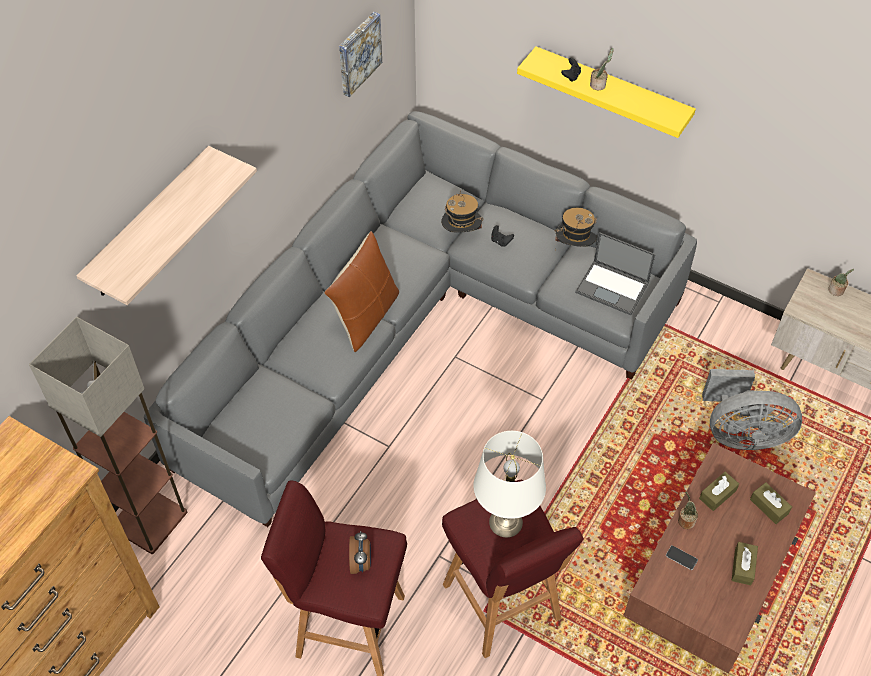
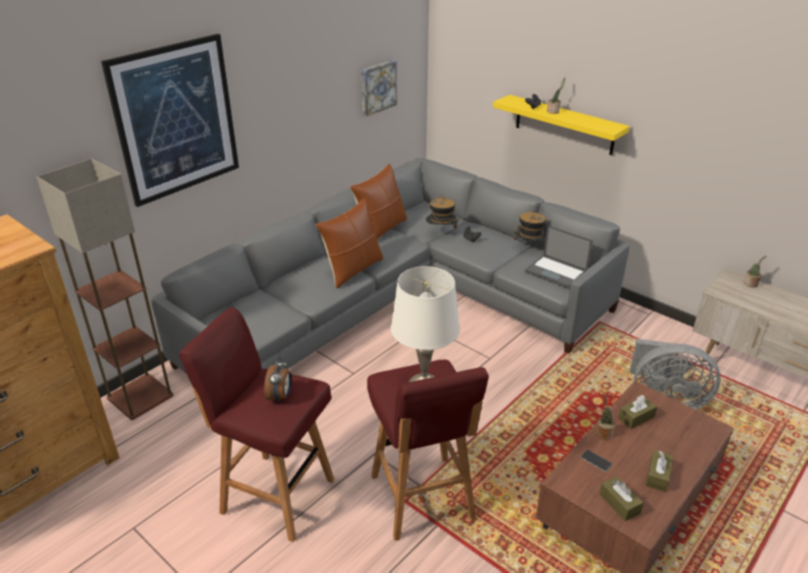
camera: 10 degrees right, 20 degrees down
shelf [76,146,257,305] -> picture [101,34,239,207]
brown tissue box [750,482,792,524] -> brown tissue box moved to [600,476,644,521]
none -> brown pillow [350,164,407,239]

